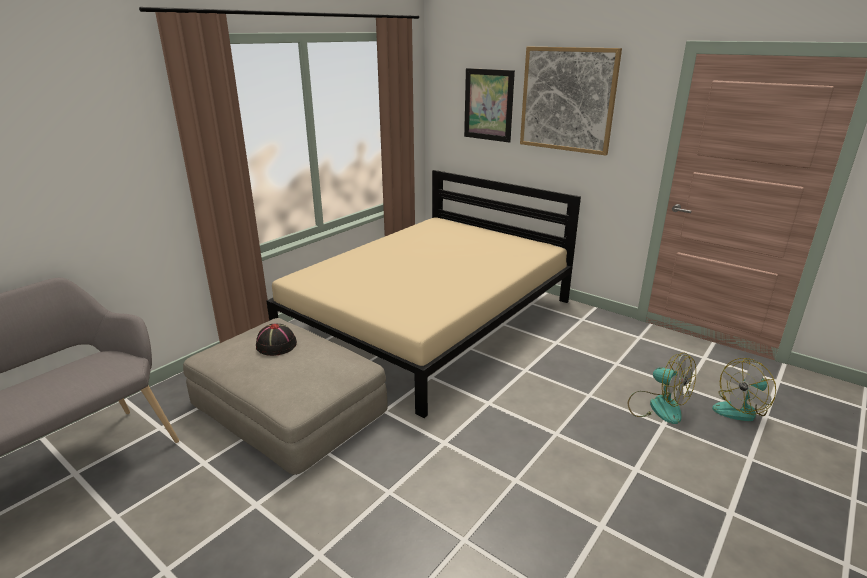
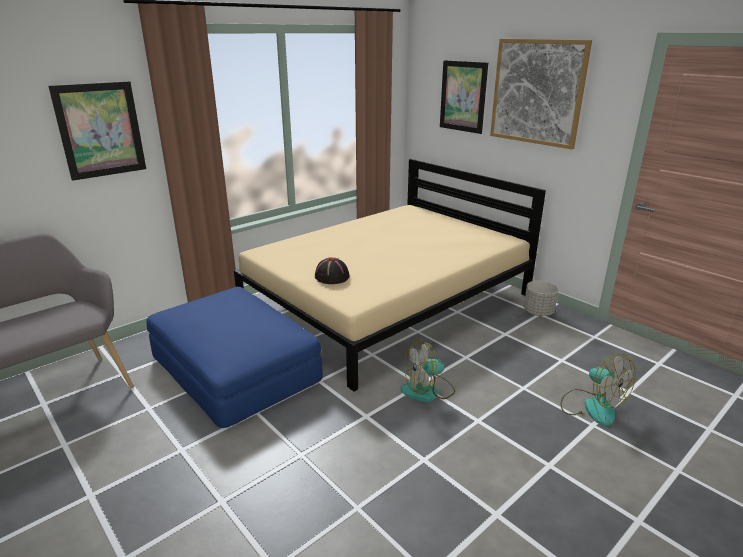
camera: 10 degrees right, 0 degrees up
beige ottoman [183,318,388,475] -> blue ottoman [146,287,323,428]
black hat [256,324,297,356] -> black hat moved to [315,257,349,284]
fan [712,358,776,421] -> fan moved to [400,339,455,402]
none -> picture [49,81,146,181]
none -> grey planter [524,281,558,316]

